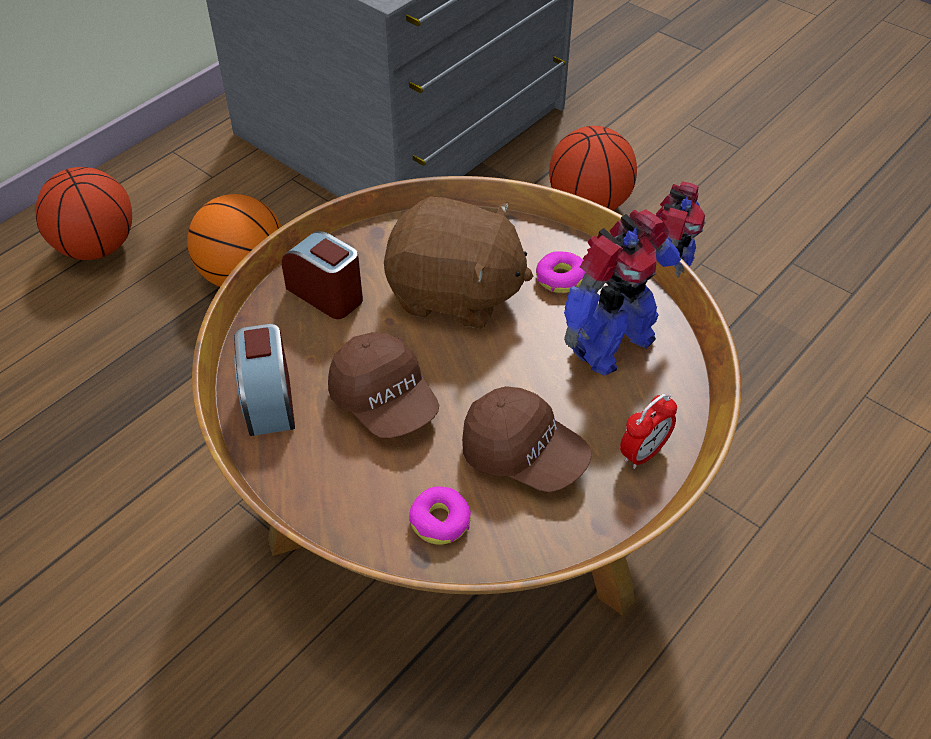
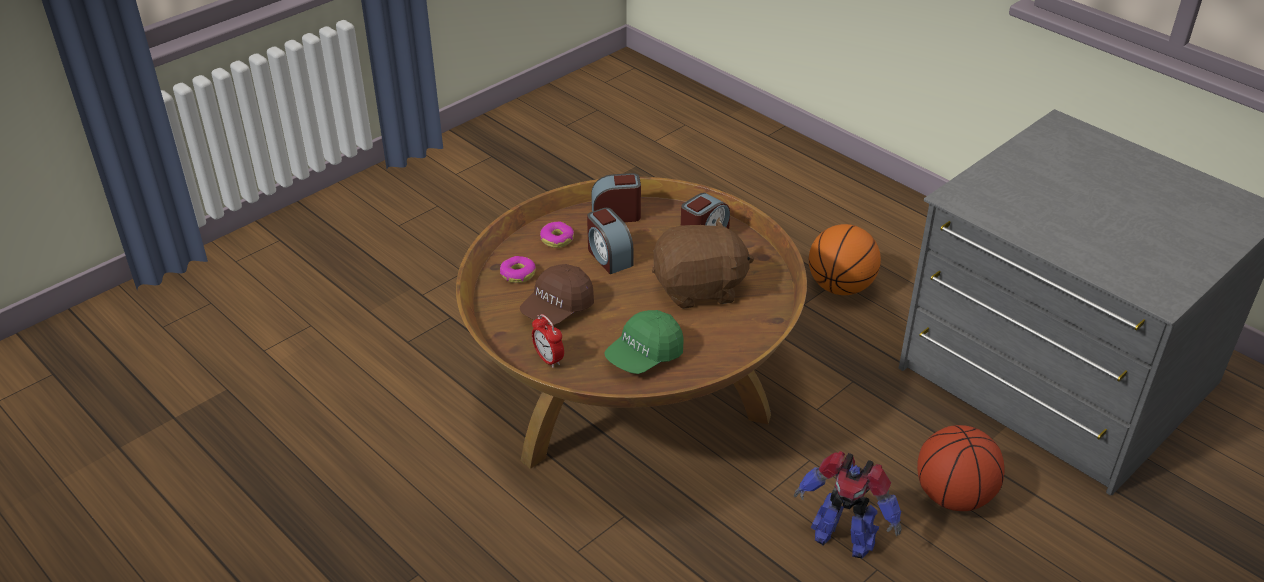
camera: 95 degrees right, 10 degrees down
basketball [36,167,132,260] -> none
brown cap [328,332,439,438] -> alarm clock [587,208,633,274]
brown plush toy [384,196,533,329] -> brown plush toy turned 120 degrees counterclockwise [652,217,754,309]
donut [536,251,585,293] -> donut moved to [540,222,574,248]
toy robot [564,209,684,376] -> green cap [604,310,683,374]

